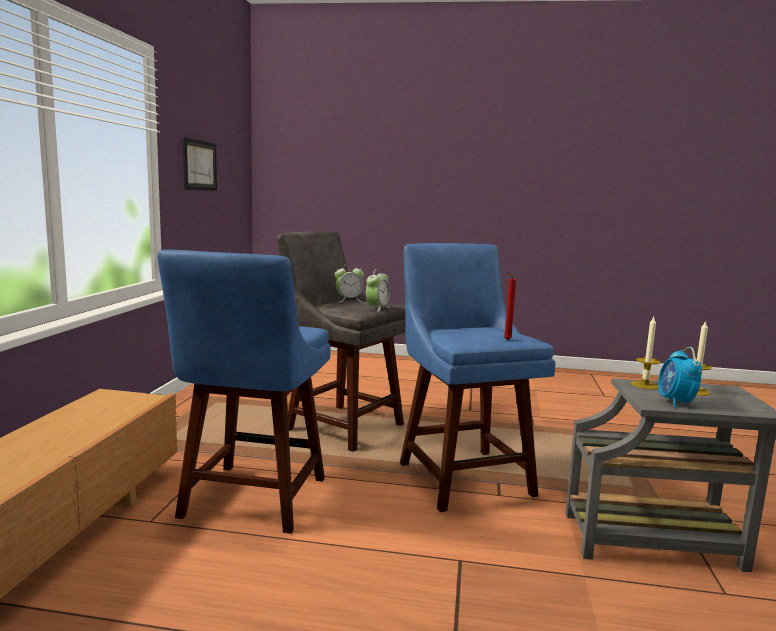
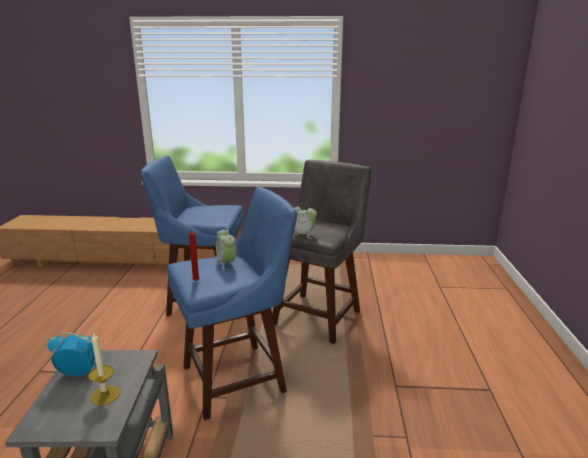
camera: 85 degrees right, 10 degrees up
picture [183,137,217,191] -> none
alarm clock [335,264,364,302] -> alarm clock moved to [216,227,236,270]
candle [631,317,660,390] -> none

